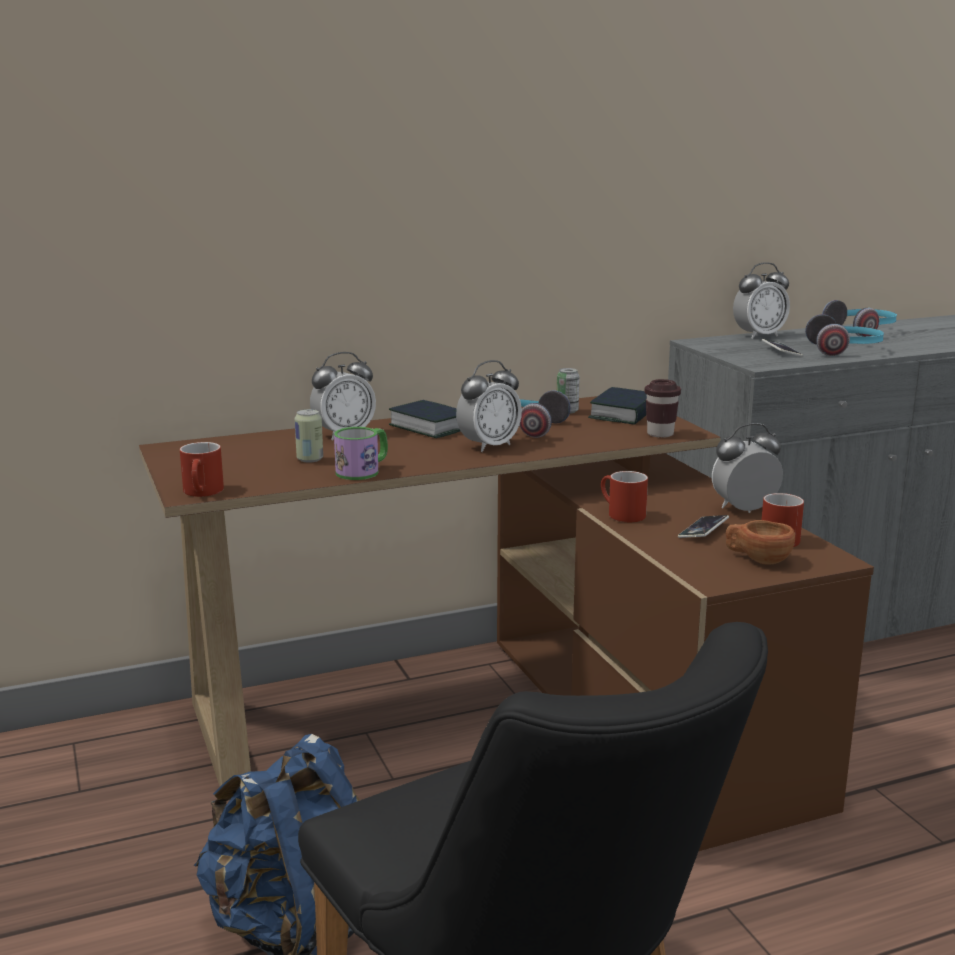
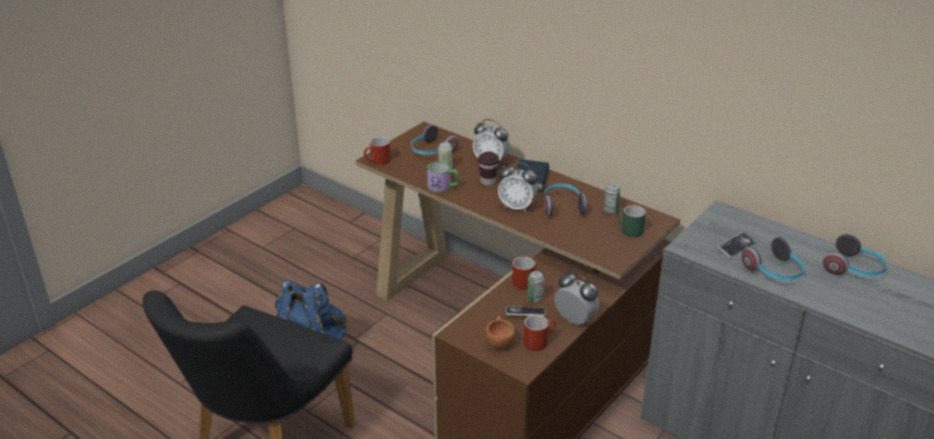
camera: 60 degrees right, 15 degrees up
book [588,387,647,425] -> green mug [616,205,646,237]
brown cup [644,379,681,438] -> brown cup moved to [478,151,499,186]
alarm clock [733,262,790,339] -> none
none -> headphones [411,125,458,155]
none -> can [527,271,544,303]

